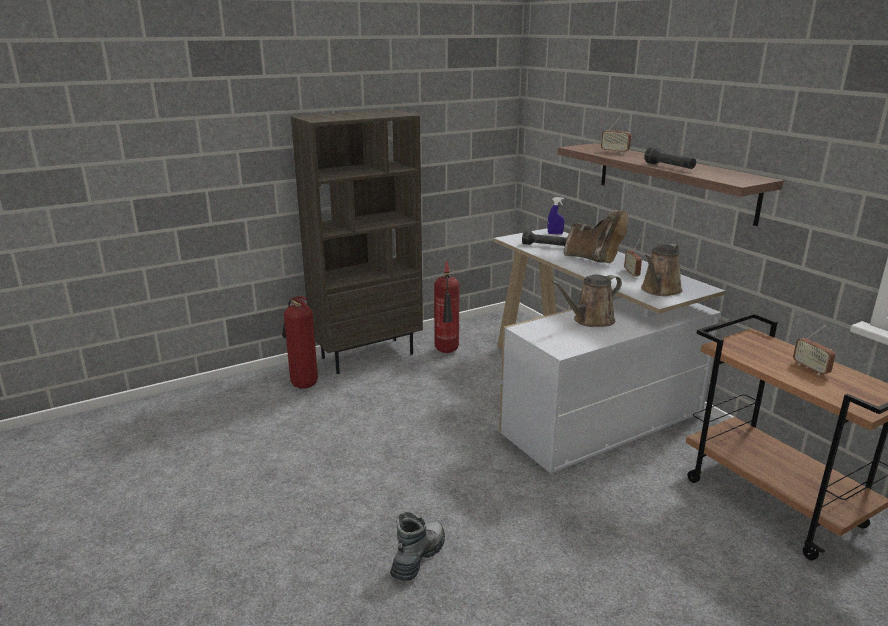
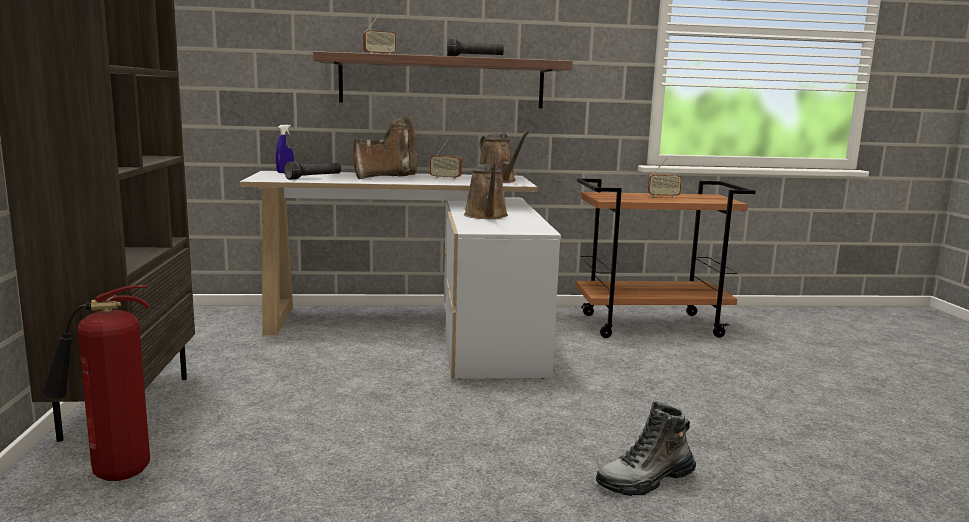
camera: 65 degrees left, 10 degrees down
boot [390,512,445,581] -> boot turned 75 degrees counterclockwise [596,401,696,496]
fire extinguisher [434,261,460,353] -> none

